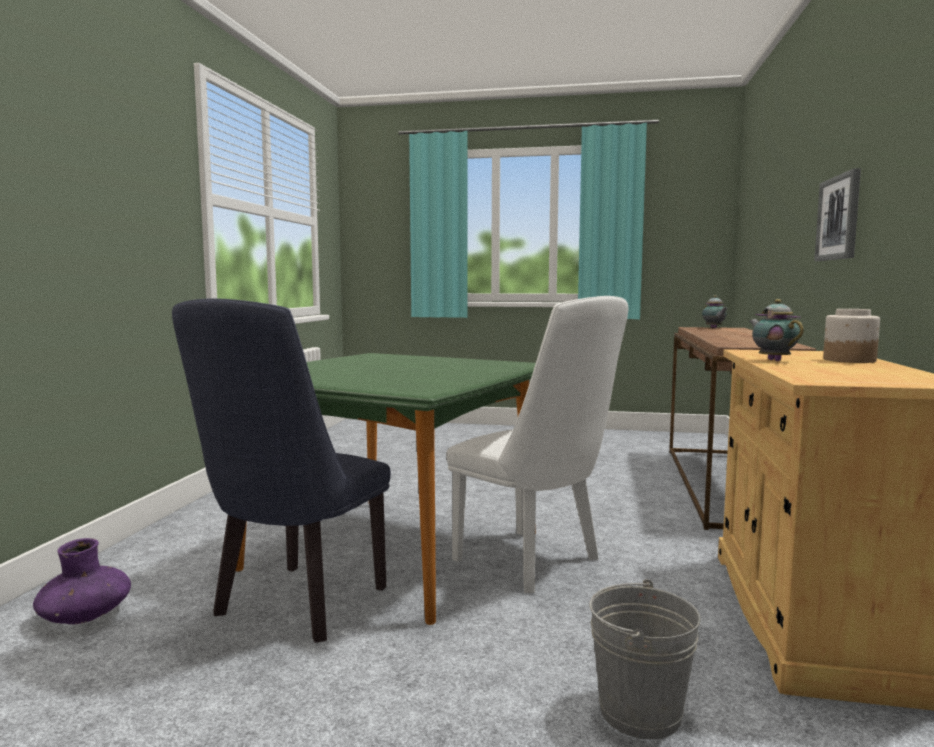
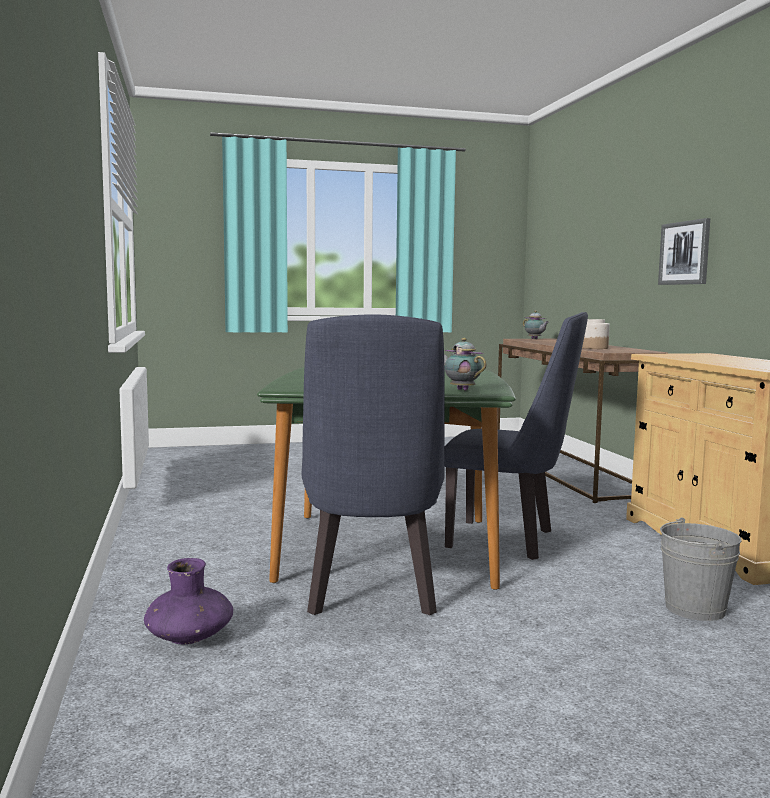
camera: 25 degrees left, 0 degrees up
white chair [446,296,628,593] -> blue chair [444,312,588,560]
teapot [749,299,804,361] -> teapot moved to [444,338,486,391]
jar [823,309,880,363] -> jar moved to [582,319,610,349]

